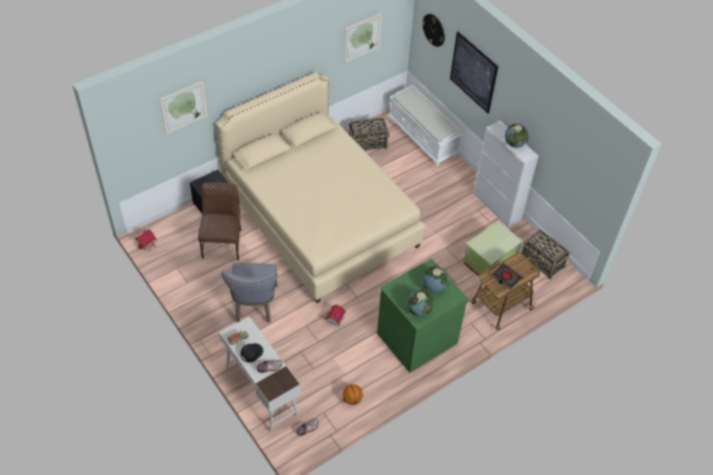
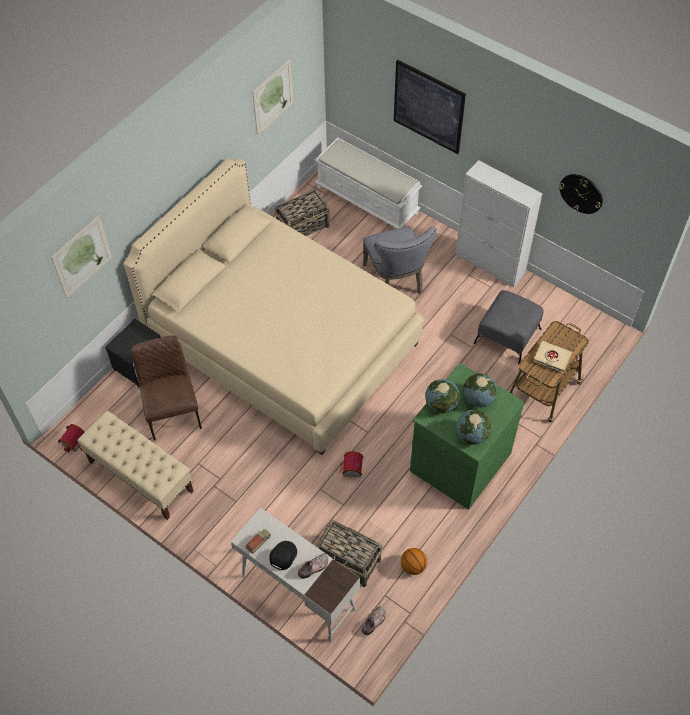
camera: 15 degrees left, 5 degrees up
grey chair [221,263,278,323] -> grey chair moved to [363,226,437,294]
wall clock [422,14,445,47] -> wall clock moved to [559,174,603,214]
green storage box [464,221,523,282] -> grey ottoman [474,290,544,365]
black book [491,263,523,290] -> beige book [533,341,572,373]
globe [504,124,529,148] -> globe moved to [425,379,460,414]
basket [522,230,570,279] -> basket moved to [315,520,383,587]
none -> beige bench [77,410,194,520]

